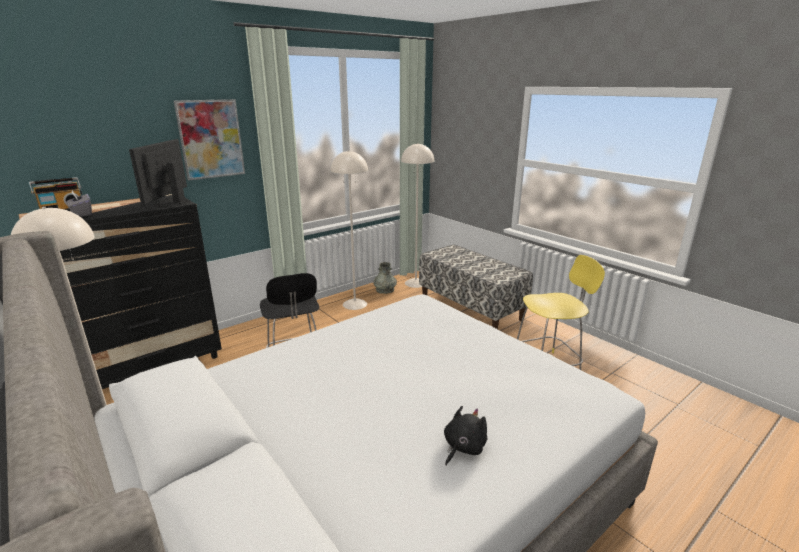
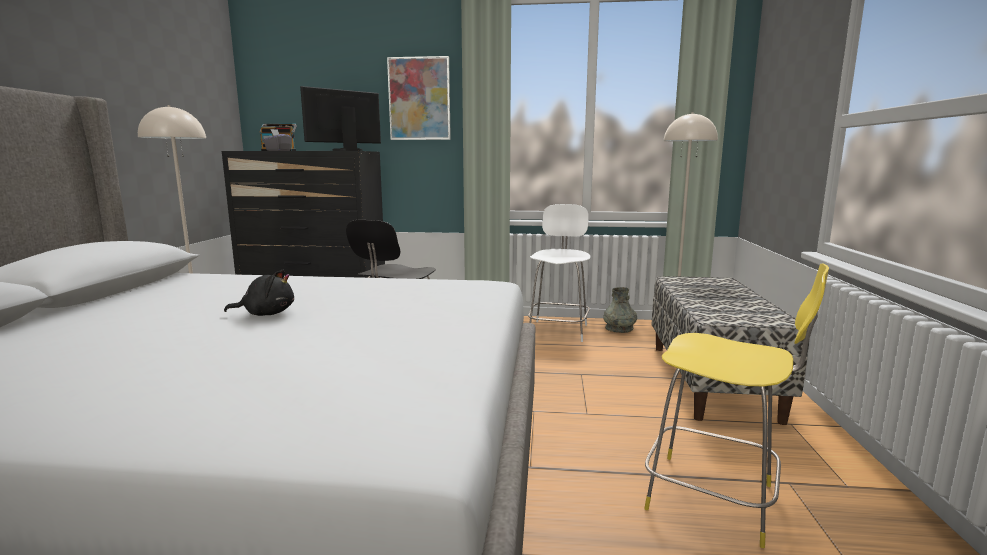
camera: 45 degrees right, 10 degrees down
beige floor lamp [331,150,368,310] -> white chair [528,204,591,342]
black plush toy [444,406,487,465] -> black plush toy moved to [224,270,294,316]

